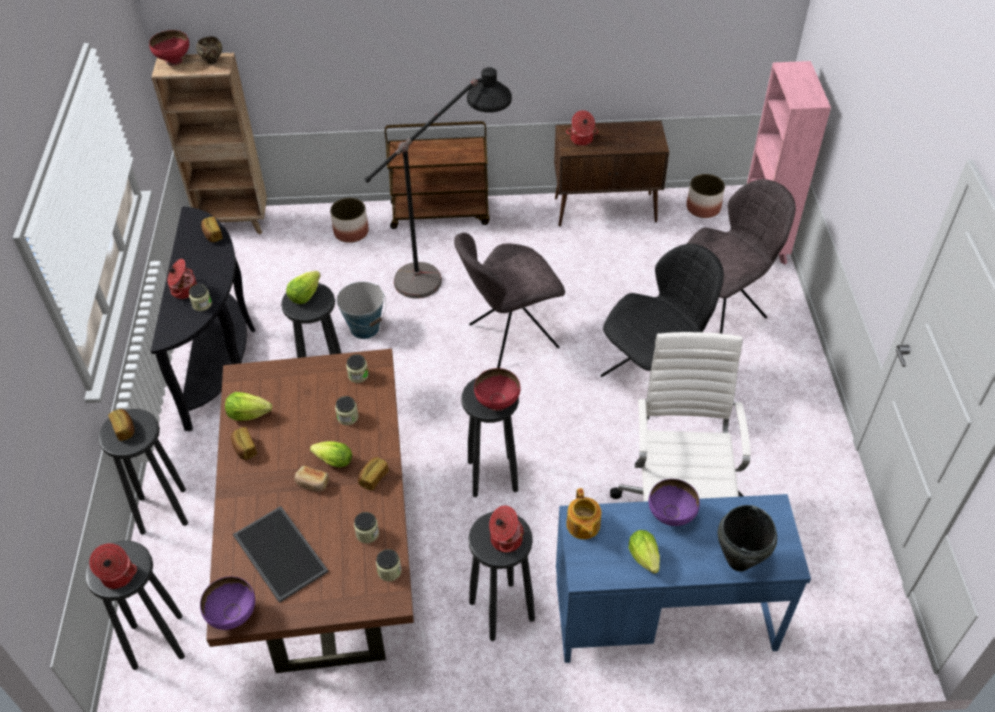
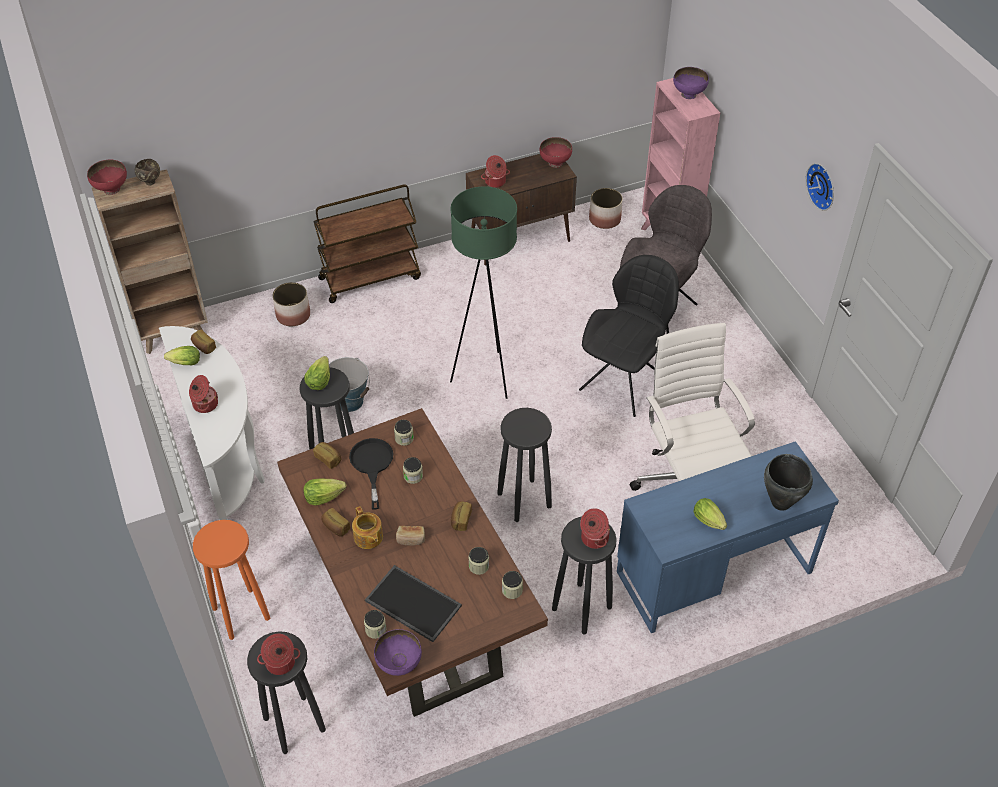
camera: 20 degrees left, 0 degrees up
black stool [98,409,188,535] -> orange stool [193,520,270,640]
bread [108,409,134,441] -> bread moved to [313,442,341,469]
black console table [151,207,255,431] -> white console table [159,326,264,520]
jar [189,284,212,311] -> jar moved to [364,610,386,639]
lettuce [310,441,352,467] -> lettuce moved to [164,346,200,365]
black floor lamp [364,67,512,298] -> none
grey chair [454,233,565,368] -> green floor lamp [450,186,517,399]
red bowl [474,368,521,411] -> red bowl moved to [540,137,572,168]
teapot [566,488,601,539] -> teapot moved to [352,506,383,549]
purple bowl [649,479,700,526] -> purple bowl moved to [673,67,709,99]
none -> black frying pan [349,438,393,509]
none -> wall clock [806,163,834,211]

